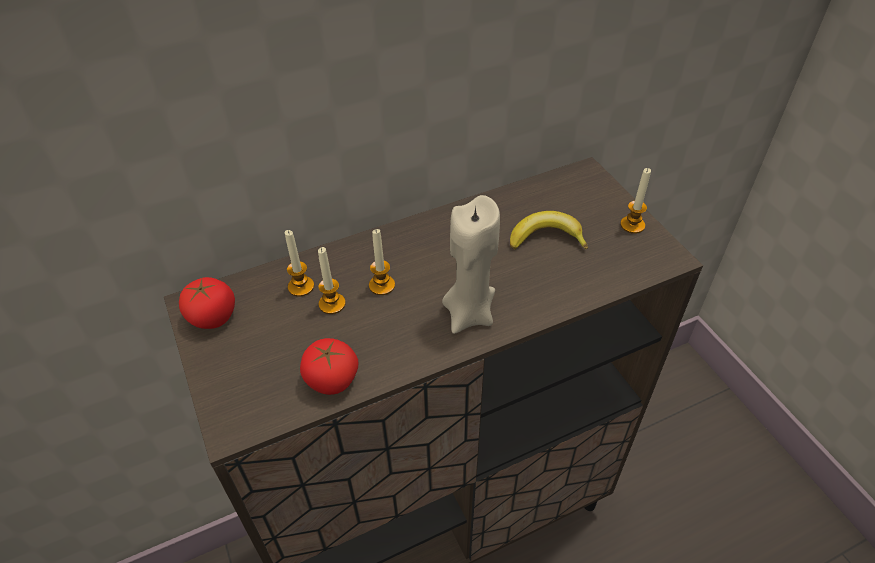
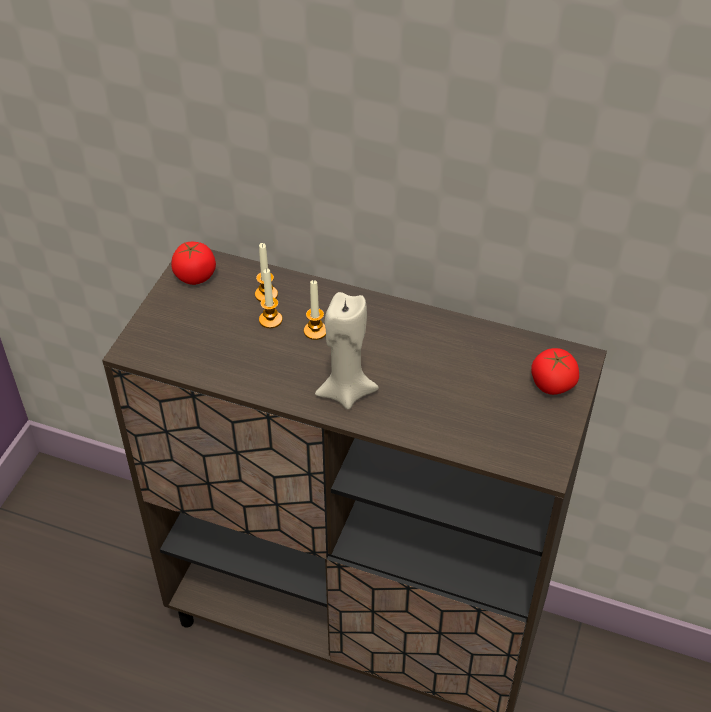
camera: 45 degrees right, 0 degrees up
tomato [300,338,358,395] -> tomato moved to [531,348,579,395]
banana [510,211,588,249] -> none
candle [620,168,651,234] -> none

